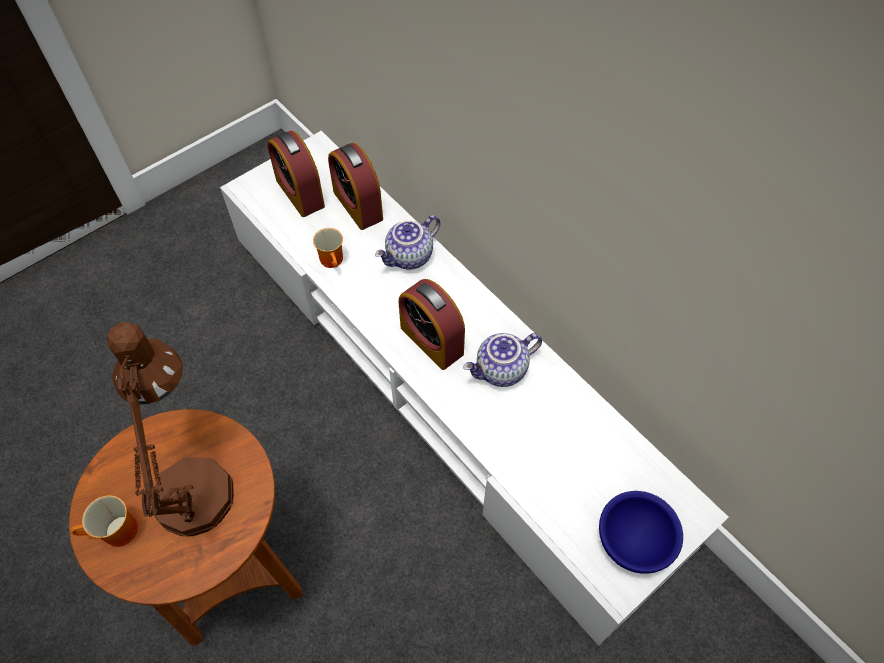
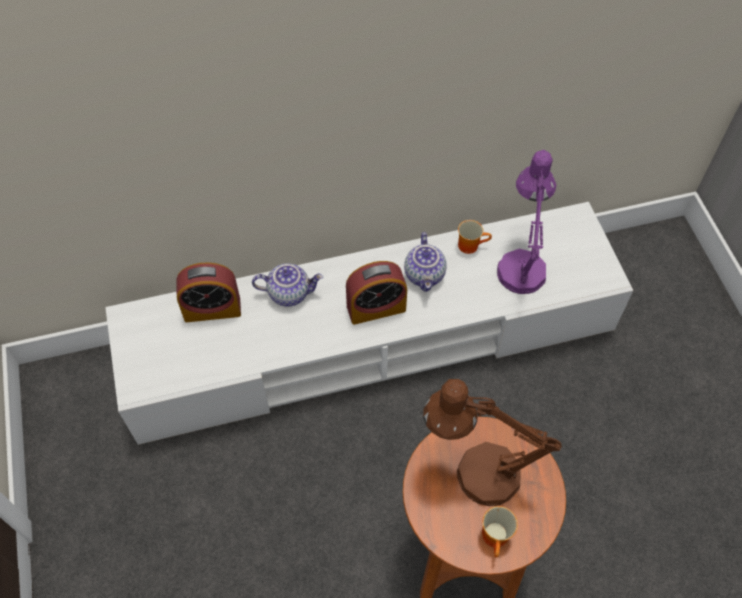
camera: 65 degrees left, 0 degrees up
alarm clock [268,131,325,217] -> none
mug [313,228,343,268] -> mug moved to [458,220,492,254]
teapot [375,215,440,270] -> teapot turned 75 degrees counterclockwise [252,263,323,307]
blue bowl [599,491,683,574] -> none
none -> purple table lamp [497,150,556,294]

